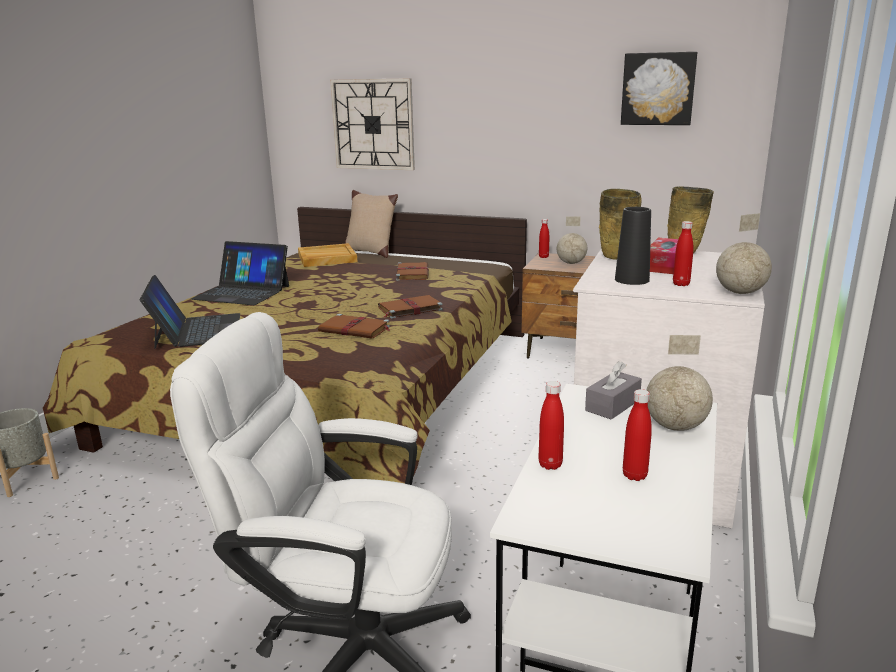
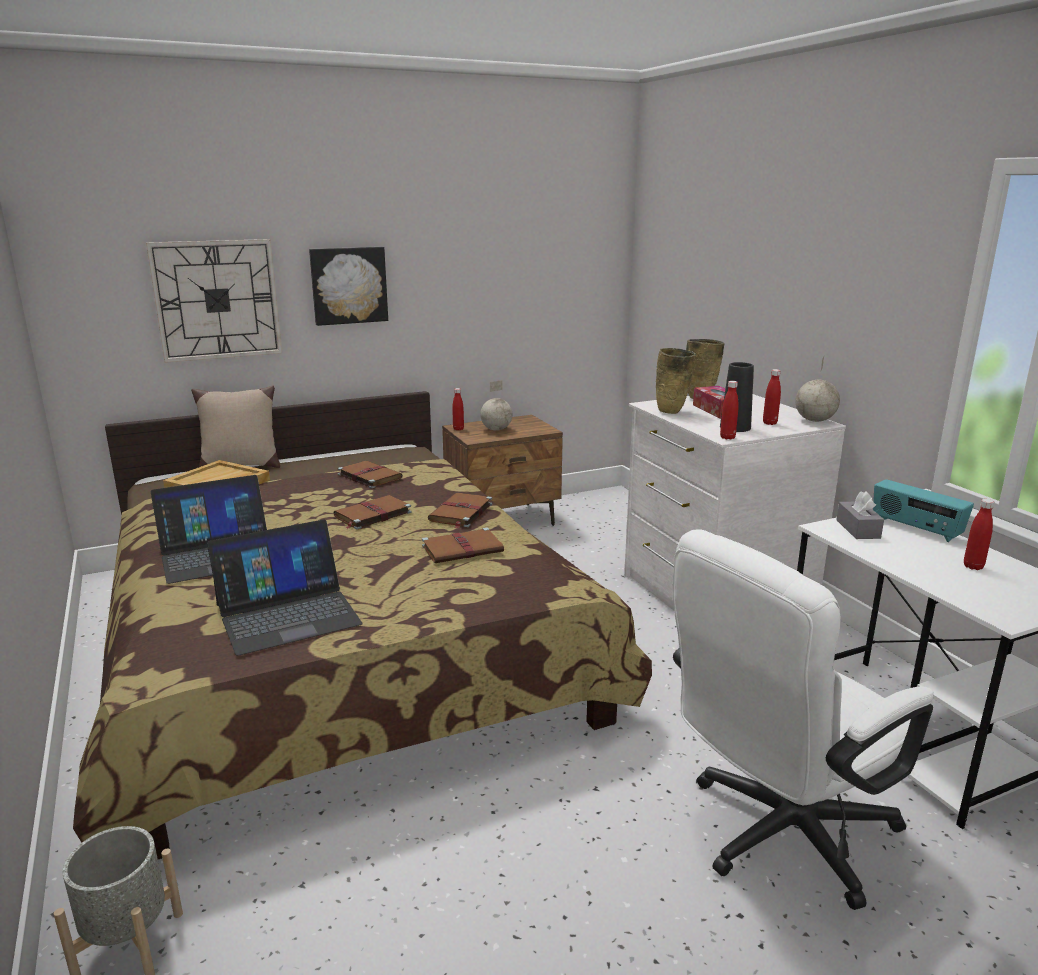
camera: 45 degrees left, 0 degrees up
laptop [140,275,240,349] -> laptop turned 120 degrees clockwise [207,519,363,656]
red bottle [538,381,564,470] -> red bottle moved to [720,381,739,440]
picture [621,52,697,125] -> picture moved to [309,247,388,326]
globe [647,335,713,431] -> radio [873,479,974,542]
none -> brown book [334,495,412,530]

